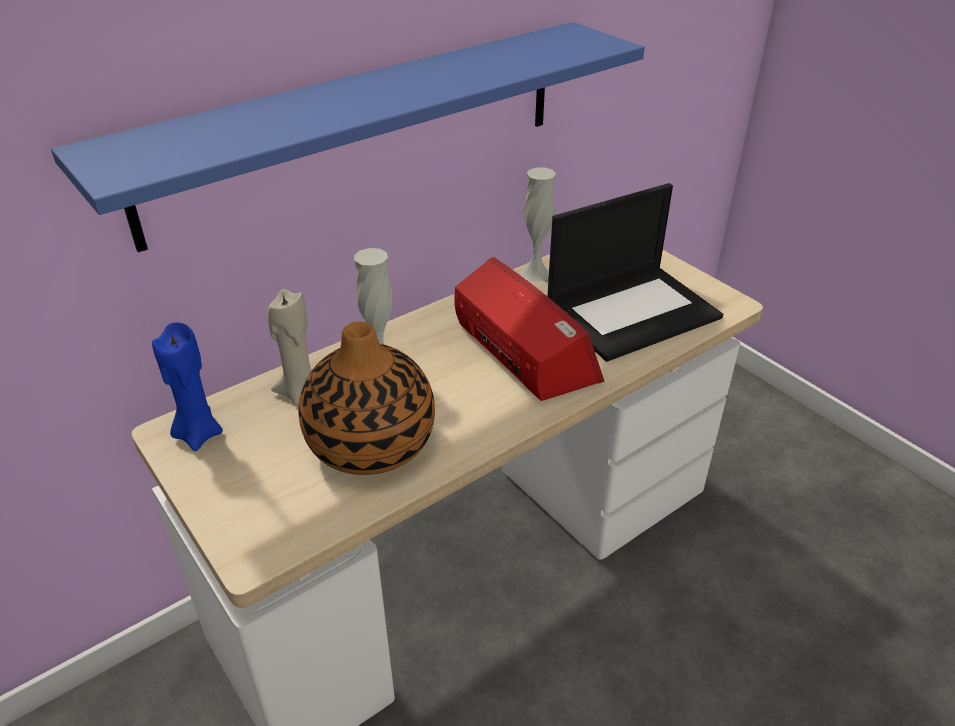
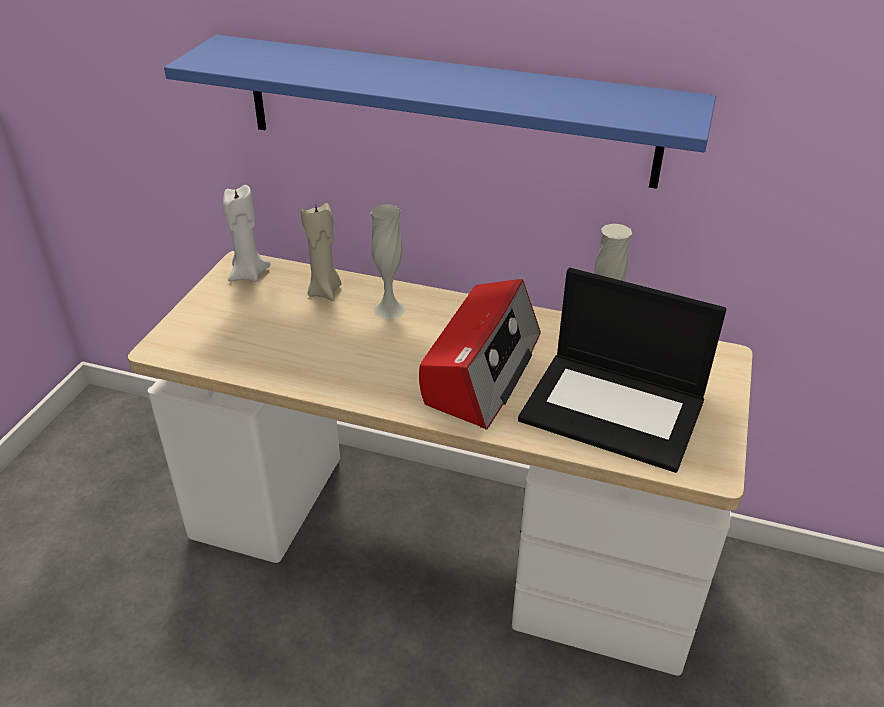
camera: 55 degrees right, 0 degrees up
blue candle [152,322,223,452] -> white candle [223,185,271,282]
vase [298,322,435,475] -> none

